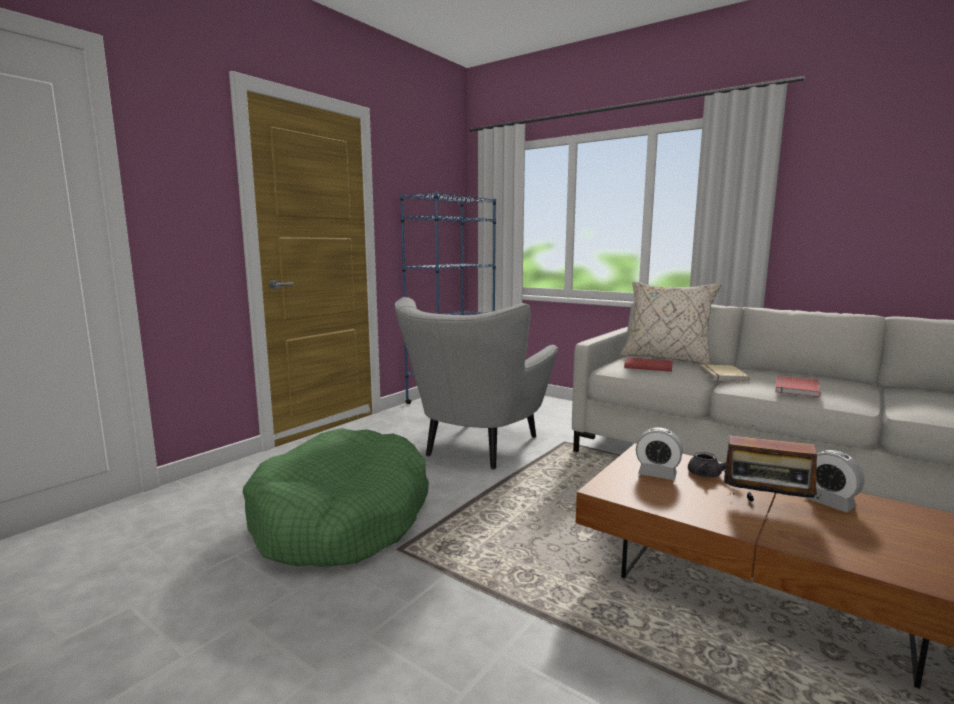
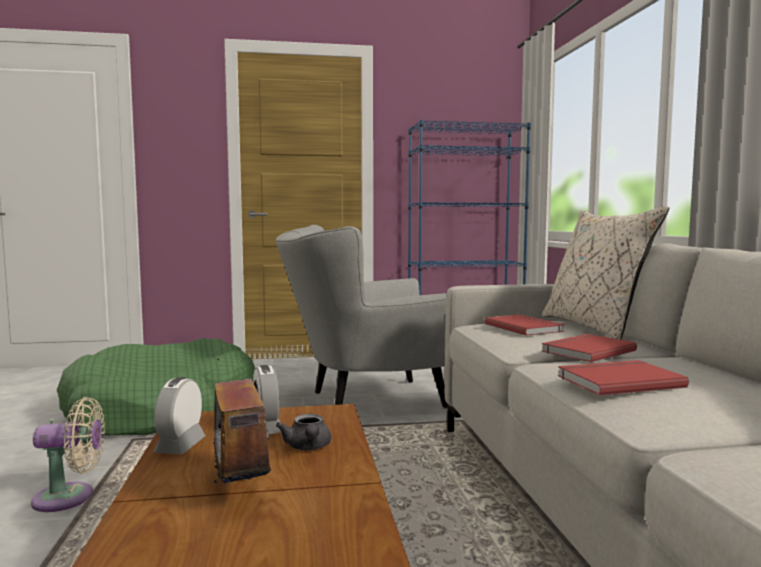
camera: 45 degrees right, 5 degrees down
beige book [700,364,750,381] -> red book [541,334,637,362]
alarm clock [804,450,864,512] -> alarm clock moved to [154,377,205,454]
none -> beige fan [31,397,105,512]

